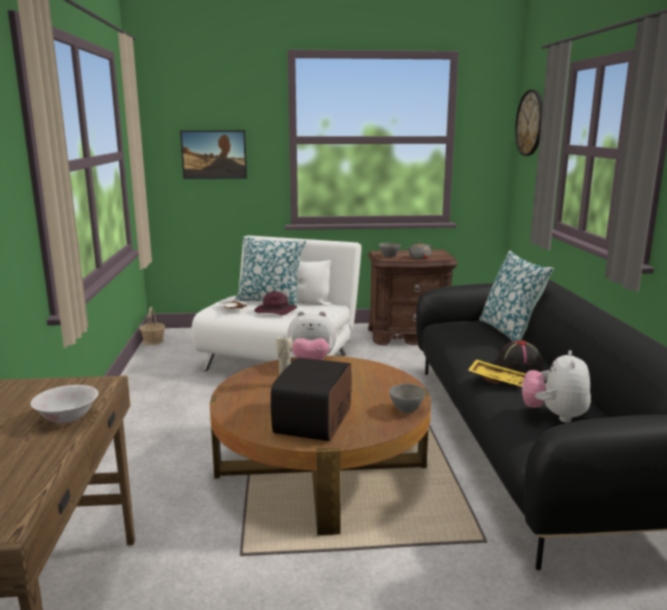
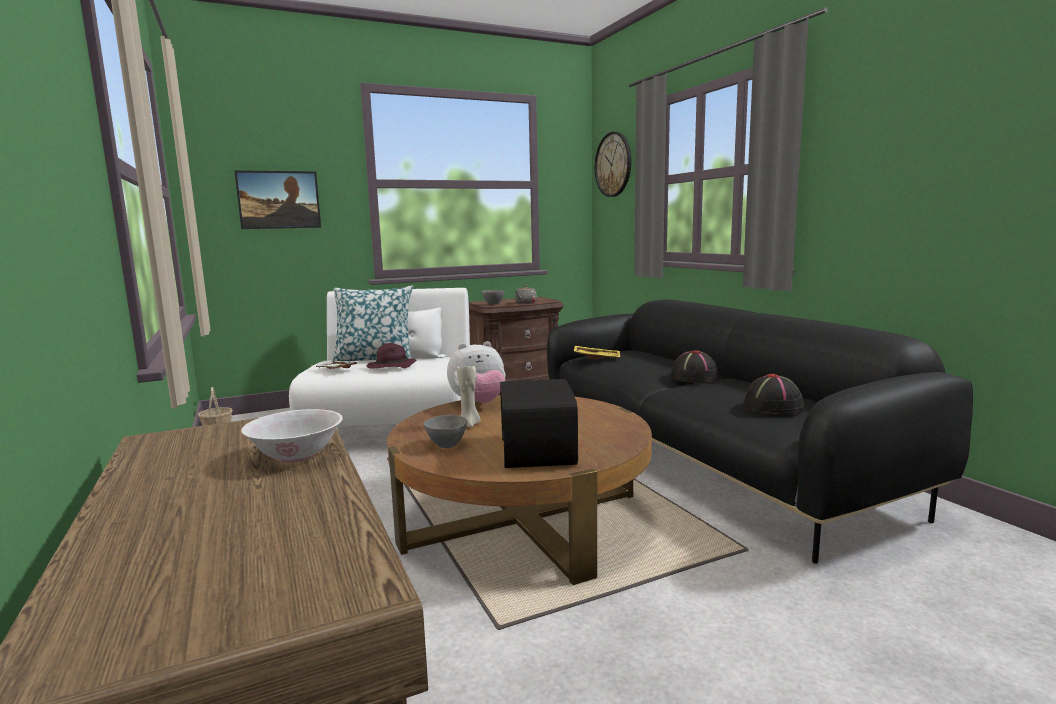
camera: 20 degrees left, 5 degrees down
grey bowl [389,384,425,414] -> grey bowl moved to [424,415,467,448]
yellow tray [468,359,526,388] -> yellow tray moved to [574,346,620,360]
pillow [479,251,554,341] -> none
plush toy [522,350,591,423] -> black hat [743,373,804,415]

